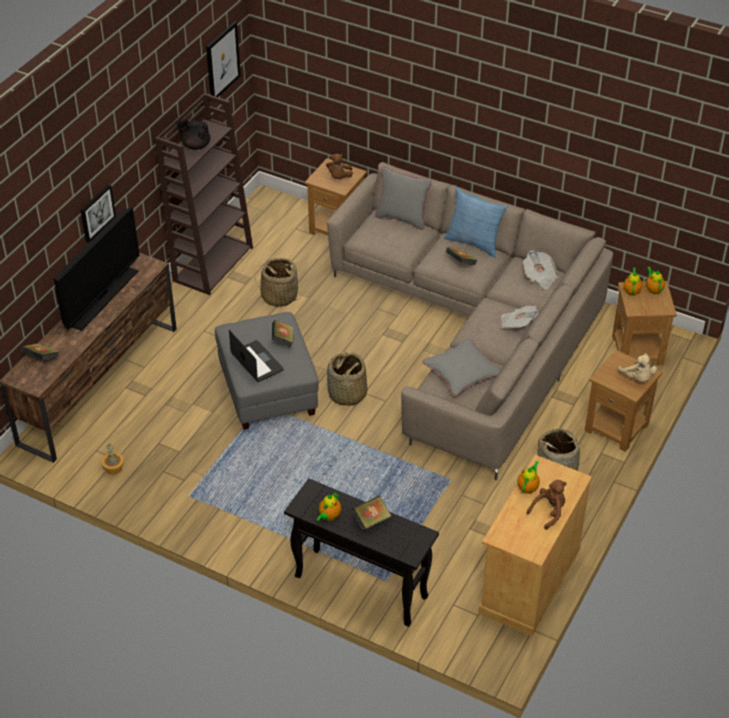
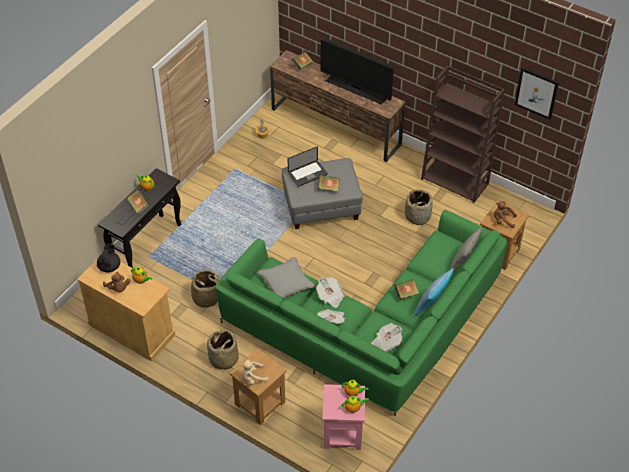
camera: 95 degrees right, 5 degrees up
picture [80,184,116,243] -> none
black teapot [176,119,210,150] -> black teapot moved to [97,244,121,272]
beige sofa [327,162,613,480] -> green sofa [216,210,507,416]
basket [327,351,367,407] -> basket moved to [187,270,219,308]
brown side table [612,281,677,366] -> pink side table [322,384,365,450]
none -> newspaper [316,277,345,308]

